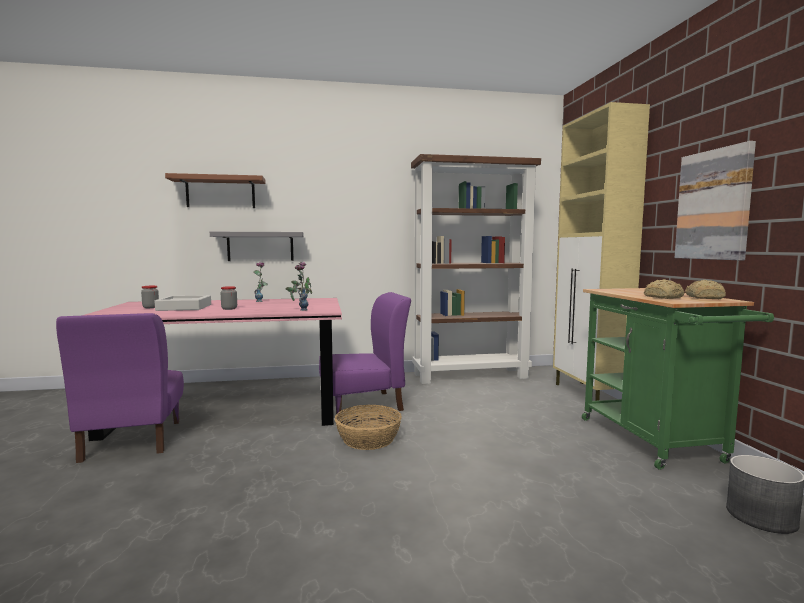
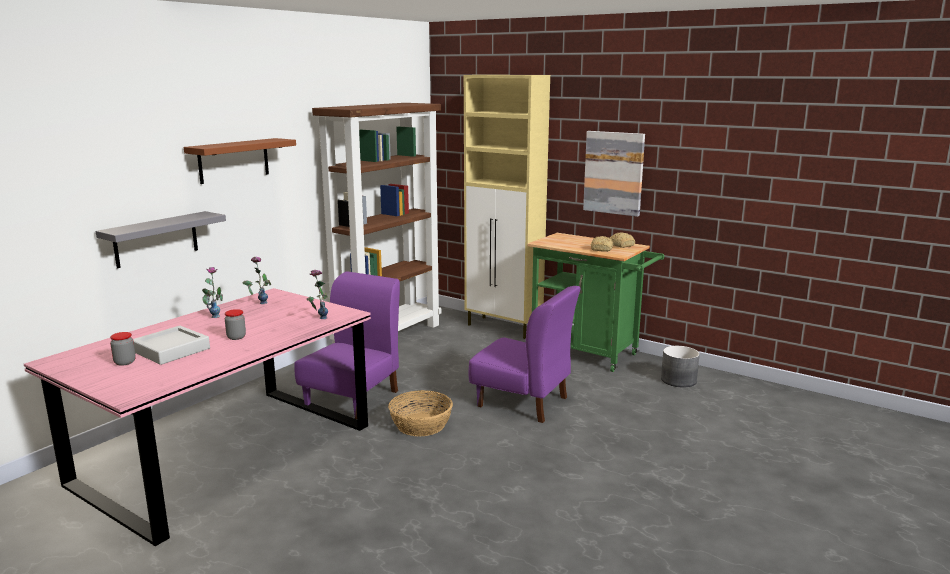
camera: 45 degrees left, 10 degrees up
purple chair [56,313,184,463] -> purple chair moved to [468,286,580,423]
brown shelf [165,173,266,208] -> brown shelf moved to [184,138,296,184]

